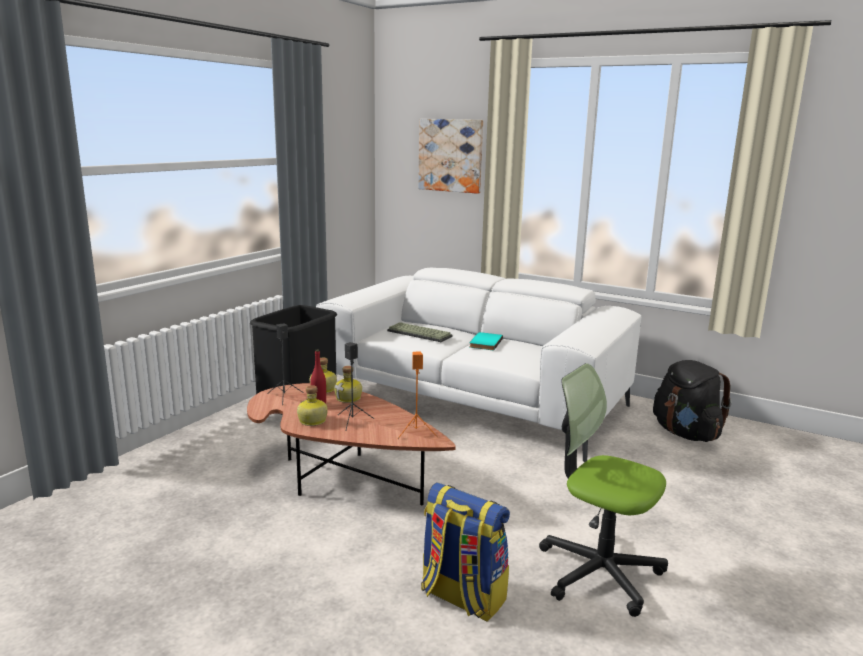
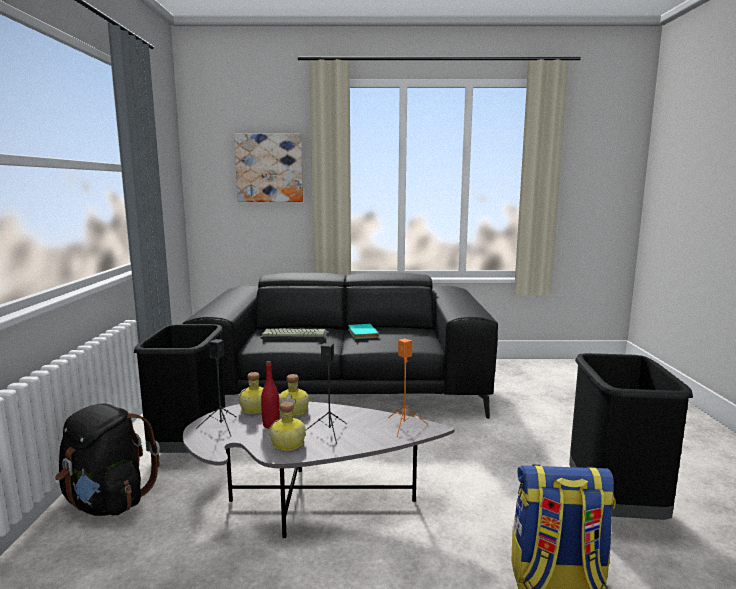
camera: 30 degrees left, 5 degrees down
brown coffee table [247,383,456,505] -> grey coffee table [183,402,455,538]
white sofa [316,268,641,462] -> black sofa [182,273,498,419]
office chair [539,363,668,617] -> black trash can [569,353,693,520]
black backpack [653,360,732,442] -> black backpack moved to [55,403,160,516]

